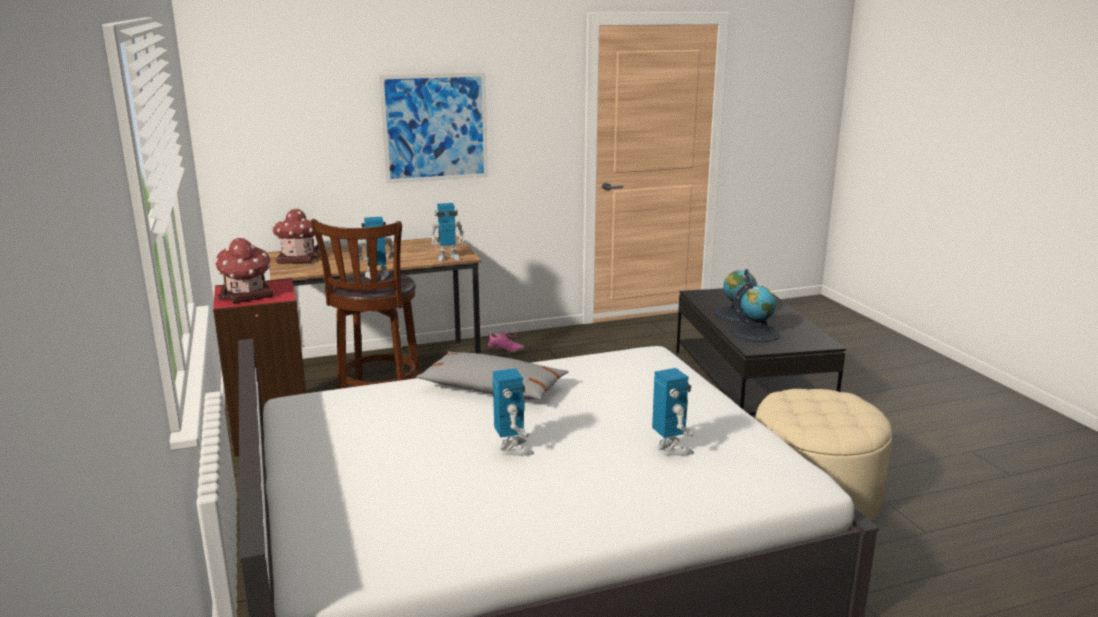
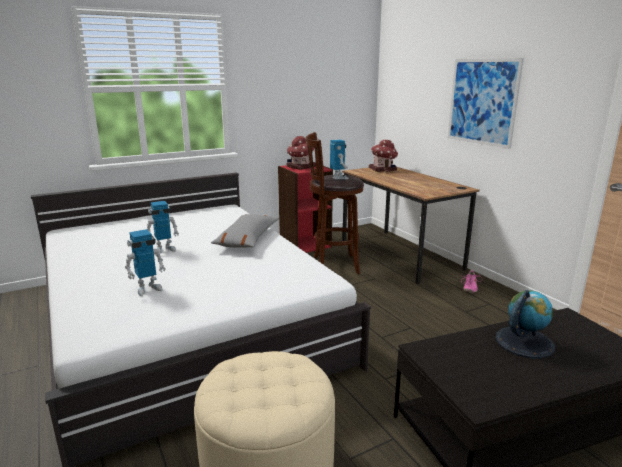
camera: 80 degrees right, 0 degrees up
toy robot [430,203,465,262] -> none
globe [731,282,781,342] -> none

